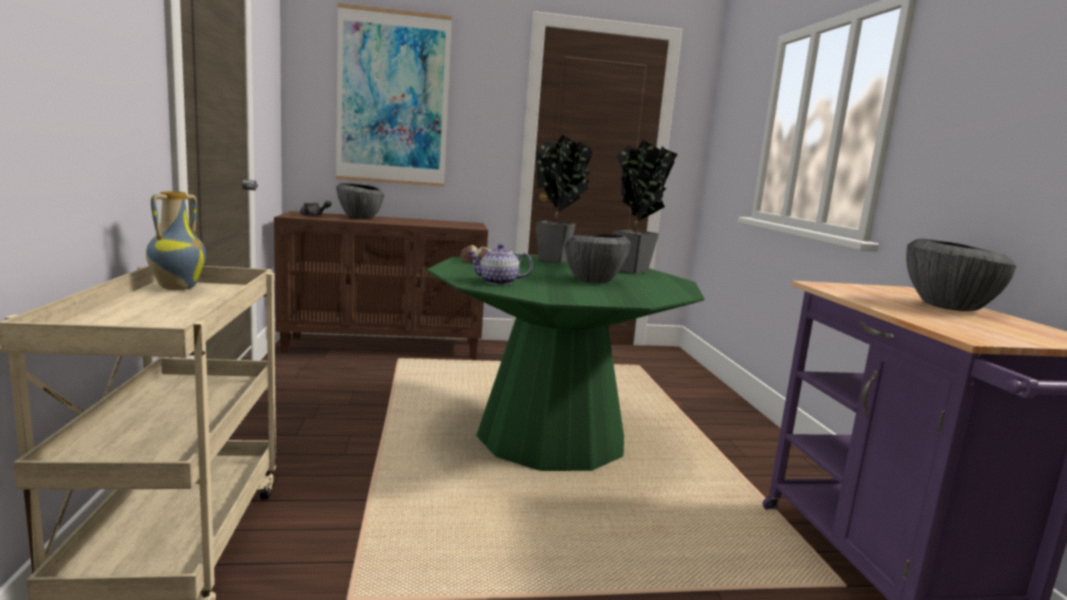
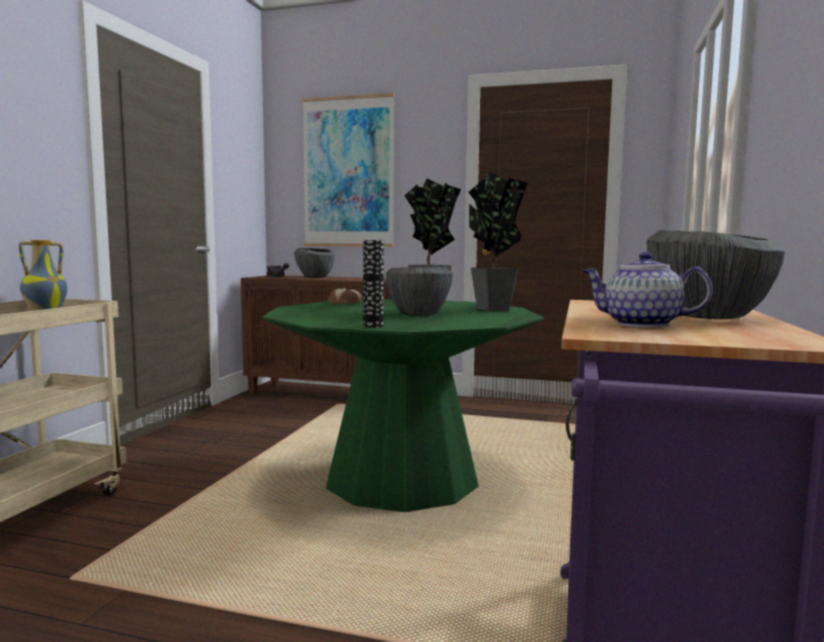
camera: 25 degrees right, 5 degrees down
teapot [468,244,533,285] -> teapot moved to [582,252,713,328]
none -> vase [363,240,384,328]

